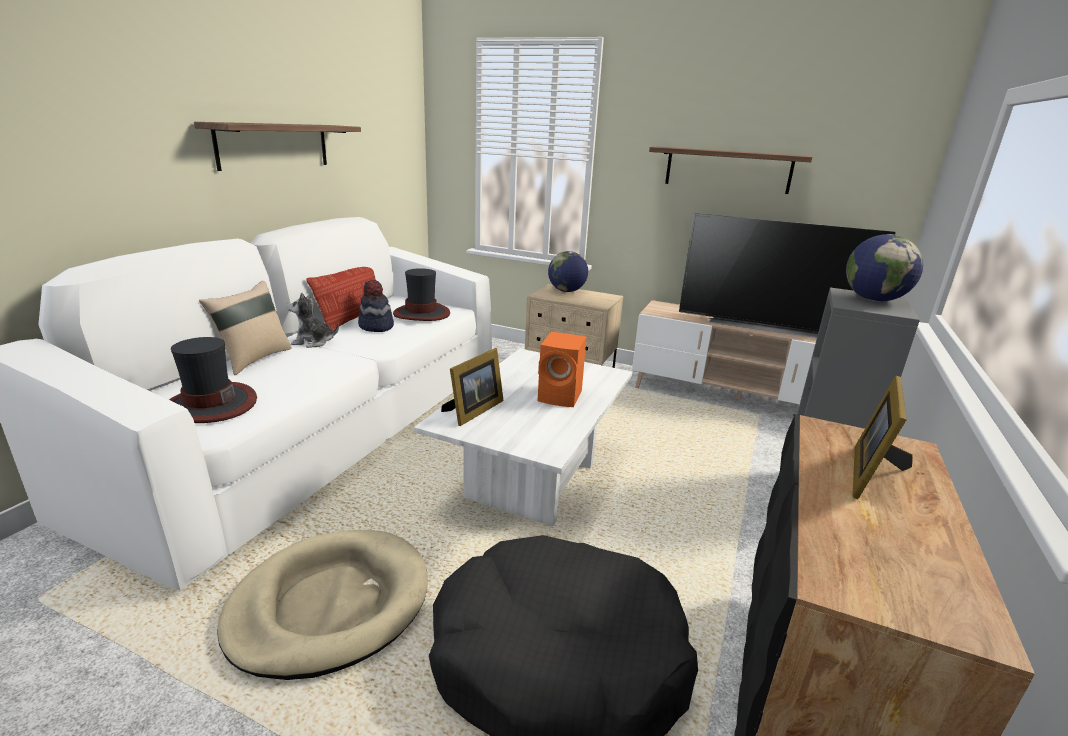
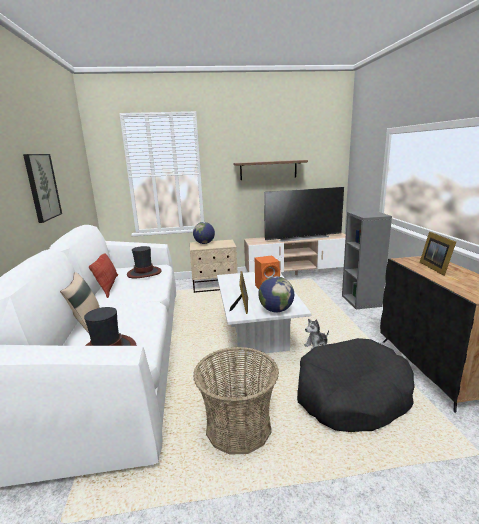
camera: 30 degrees left, 5 degrees down
shelf [194,122,361,171] -> picture [23,154,62,223]
beige dog bed [218,530,428,680] -> basket [193,347,279,455]
plush toy [287,292,339,348] -> plush toy moved to [304,319,329,350]
hat [358,280,394,332] -> none
globe [846,234,923,301] -> globe moved to [258,276,294,312]

